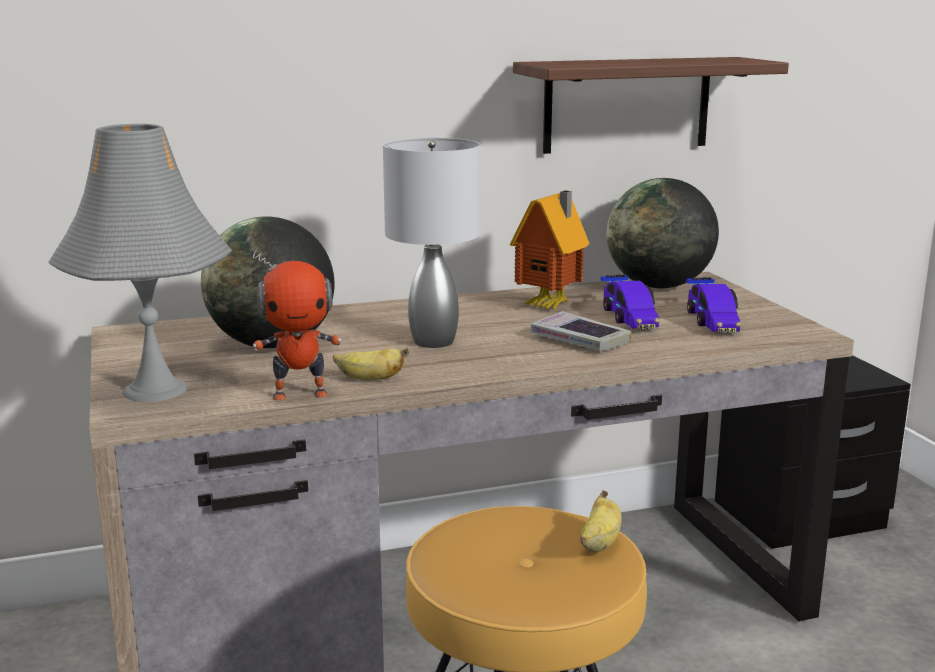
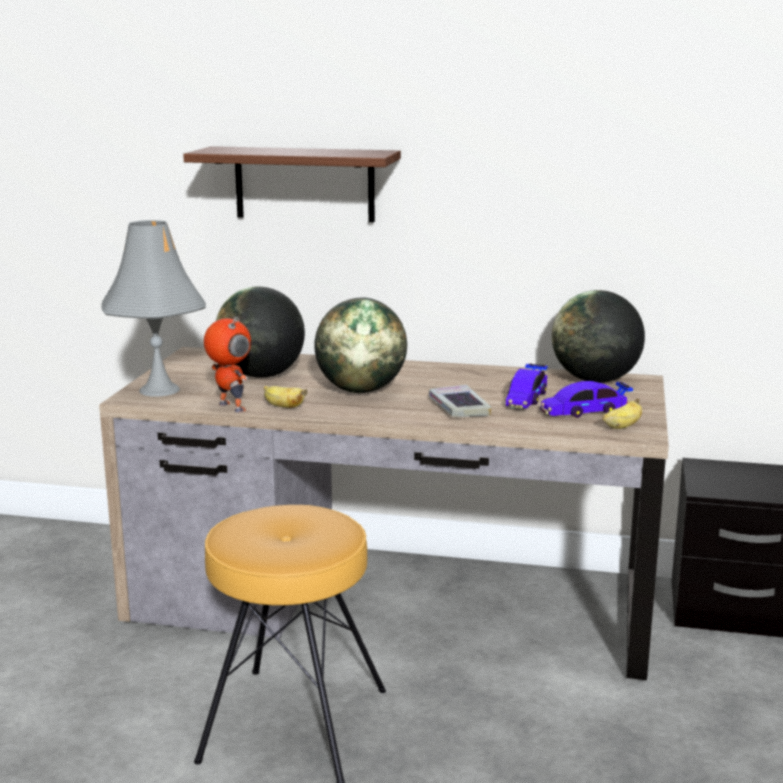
camera: 30 degrees right, 0 degrees up
toy robot [253,250,341,401] -> toy robot turned 150 degrees counterclockwise [204,317,251,412]
grey table lamp [383,138,481,348] -> globe [314,298,407,393]
toy house [510,190,589,310] -> none
shelf [513,57,789,154] -> shelf moved to [183,146,401,222]
banana [580,490,622,552] -> banana moved to [602,398,642,429]
toy car [686,277,741,333] -> toy car turned 45 degrees clockwise [539,381,633,418]

